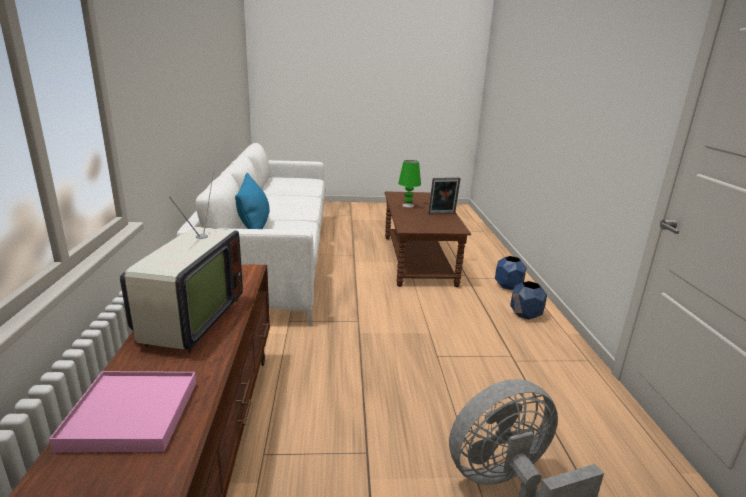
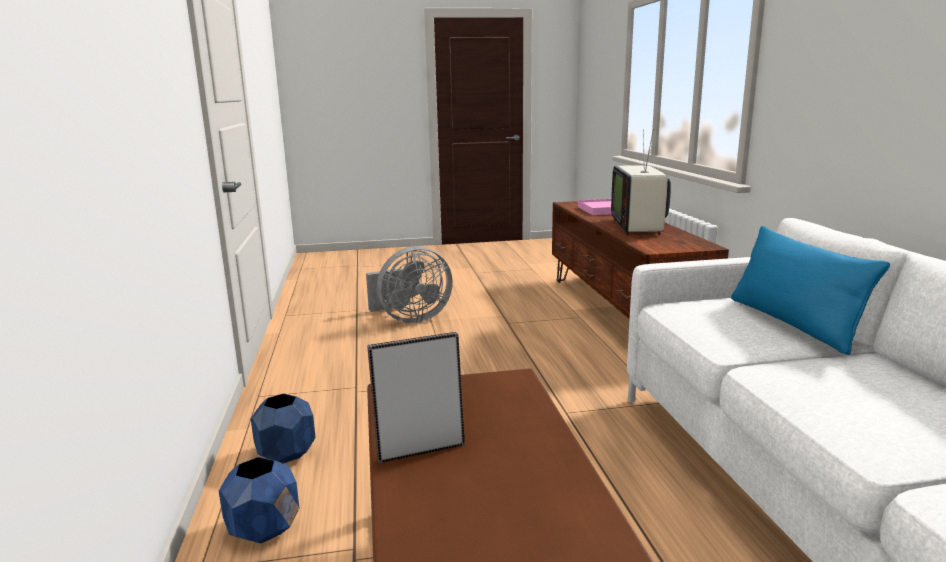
camera: 175 degrees right, 5 degrees down
green table lamp [398,160,421,208] -> none

